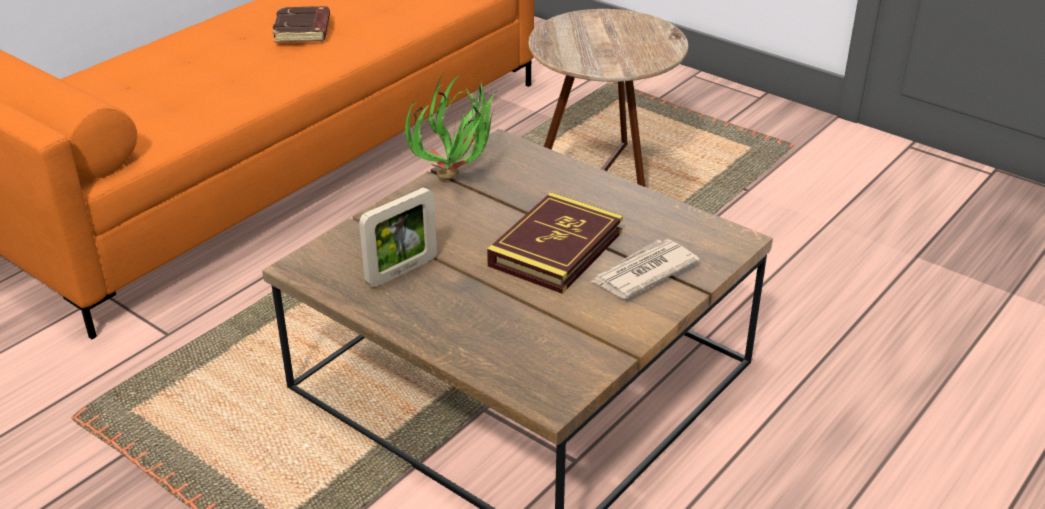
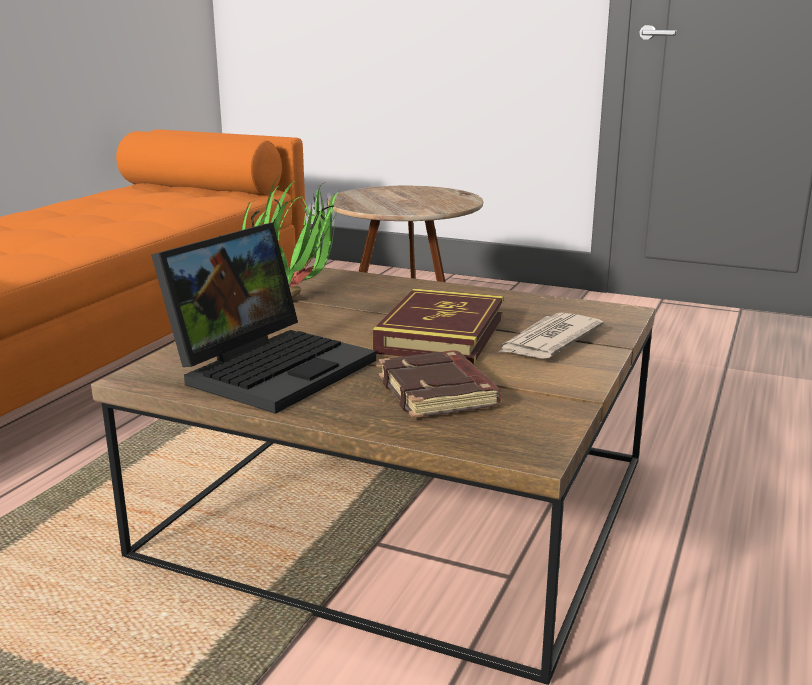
camera: 15 degrees left, 15 degrees down
brown book [273,6,330,42] -> brown book moved to [379,350,501,418]
picture frame [359,187,437,287] -> laptop [151,223,376,414]

